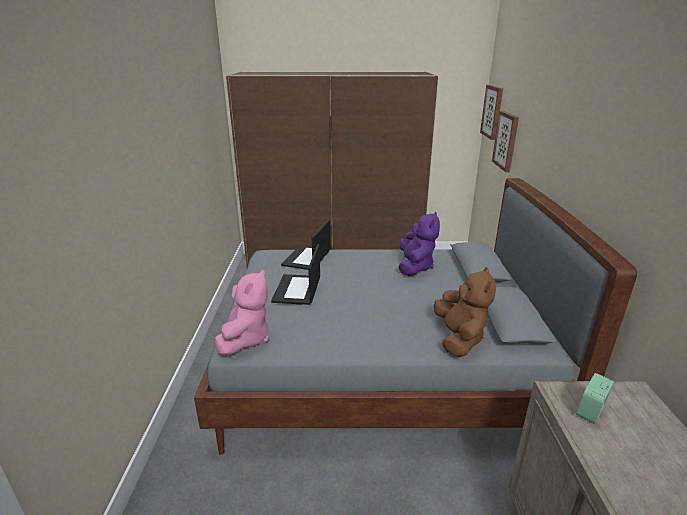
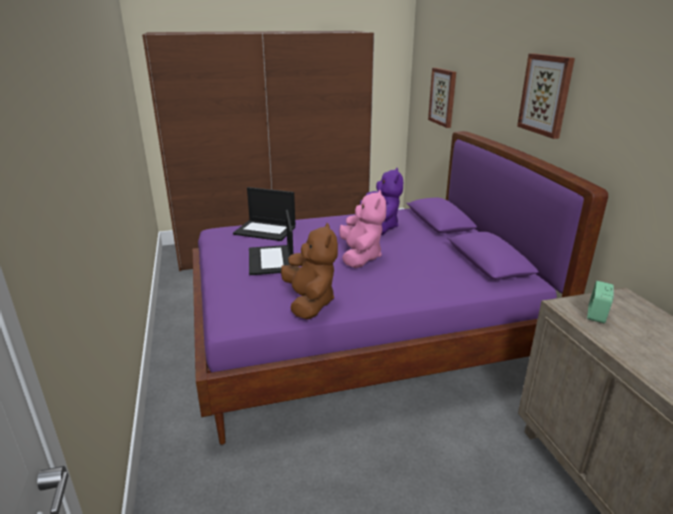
camera: 15 degrees left, 0 degrees up
grey bed [194,178,637,455] -> purple bed [193,131,608,445]
pink plush toy [215,269,269,356] -> pink plush toy moved to [339,190,386,268]
laptop [281,220,331,270] -> laptop turned 75 degrees counterclockwise [233,187,295,241]
brown plush toy [434,267,496,357] -> brown plush toy moved to [281,223,338,319]
picture [480,85,503,140] -> picture moved to [517,53,575,139]

